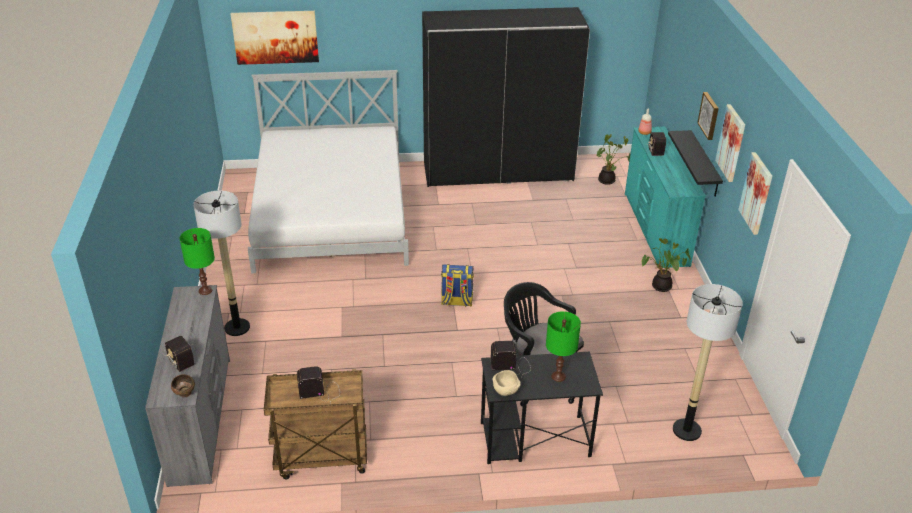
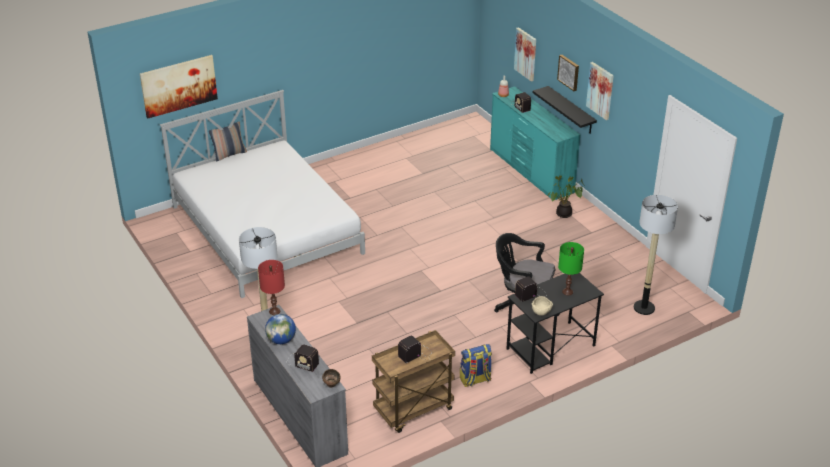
camera: 25 degrees left, 0 degrees up
green table lamp [179,228,215,295] -> red table lamp [258,260,285,315]
black wardrobe [422,7,590,187] -> none
backpack [441,264,474,307] -> backpack moved to [460,344,492,387]
potted plant [597,134,630,185] -> none
picture [738,152,772,235] -> picture moved to [514,27,536,81]
none -> pillow [209,121,247,162]
none -> globe [265,314,296,344]

